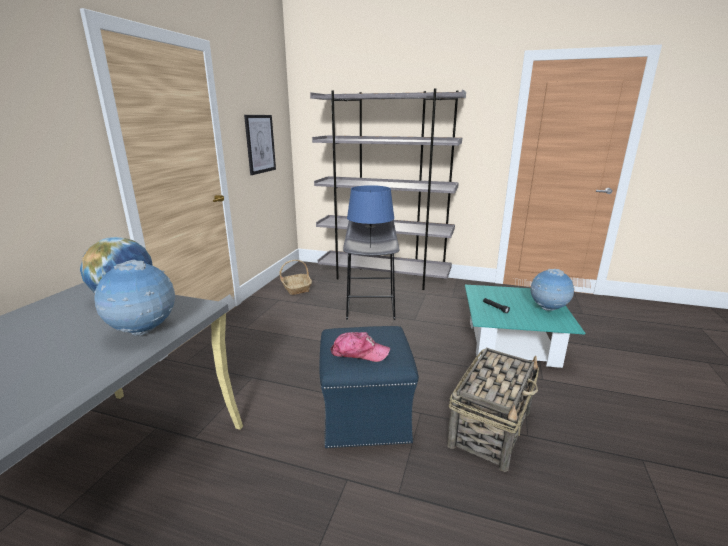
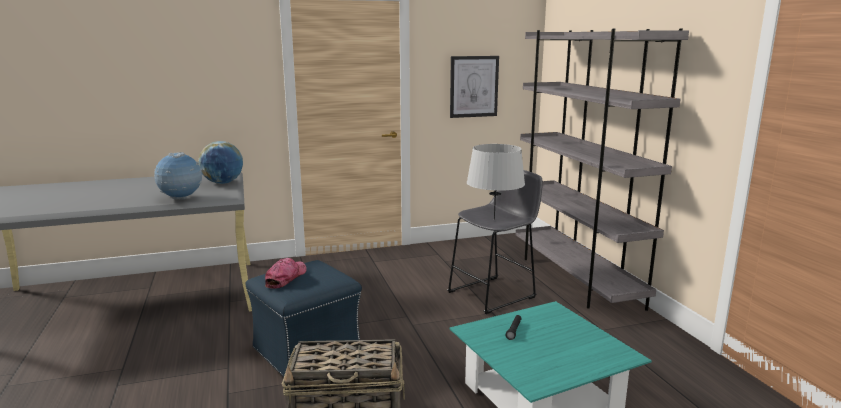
camera: 55 degrees right, 5 degrees down
basket [280,260,312,295] -> none
cap [331,332,390,362] -> cap turned 135 degrees counterclockwise [265,258,307,289]
blue table lamp [347,185,395,248] -> grey table lamp [467,144,525,220]
globe [530,269,574,311] -> none

